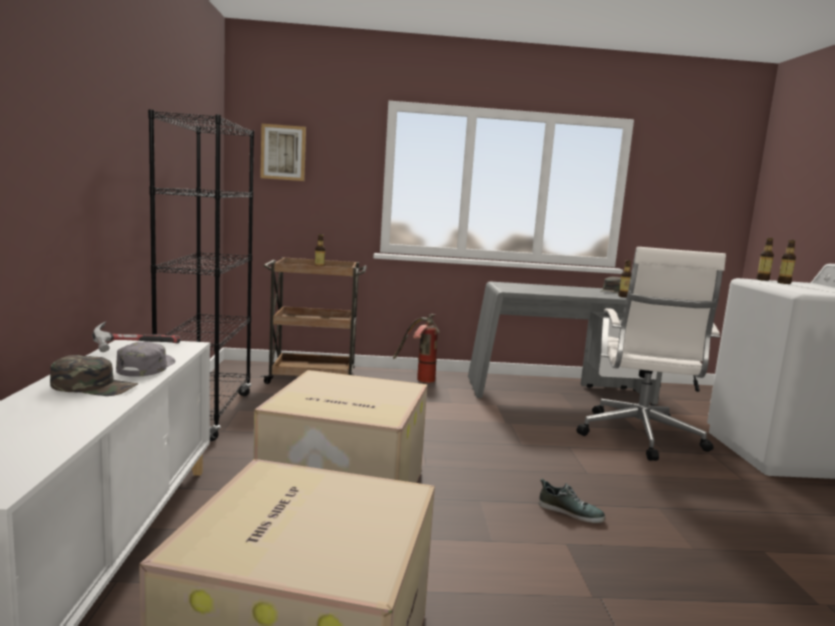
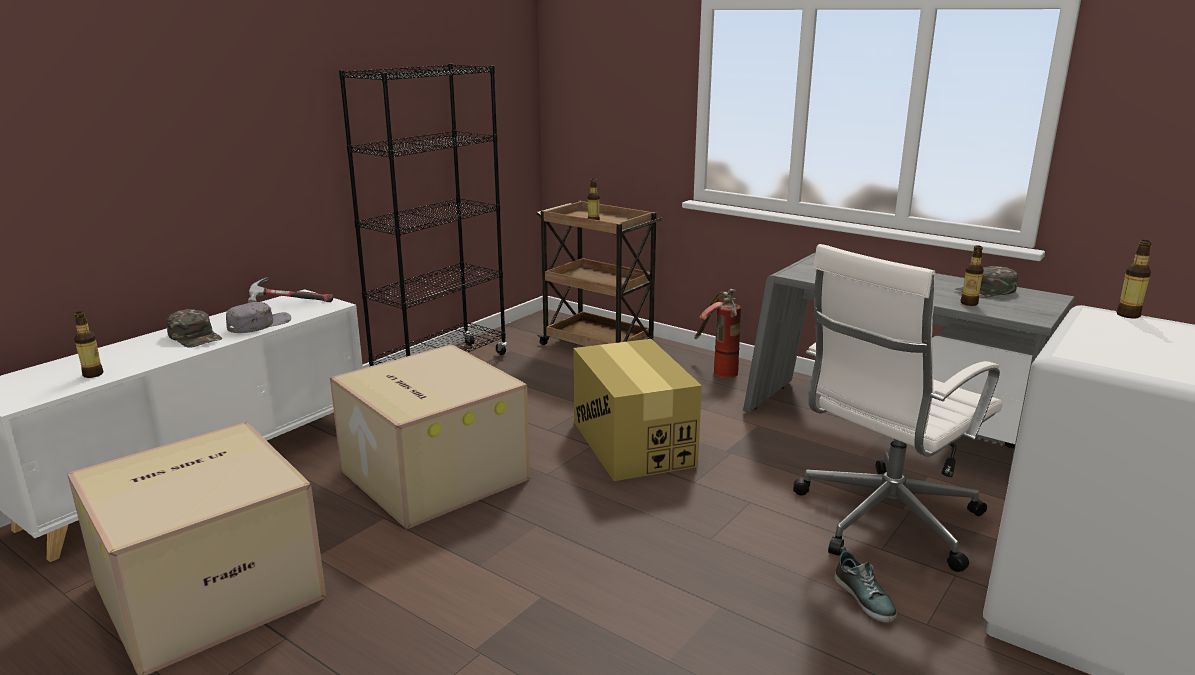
camera: 40 degrees right, 10 degrees up
picture [260,124,306,181] -> none
shoe [539,479,605,523] -> shoe moved to [834,547,897,623]
bottle [778,240,796,284] -> bottle moved to [74,311,103,378]
none -> cardboard box [573,339,702,481]

